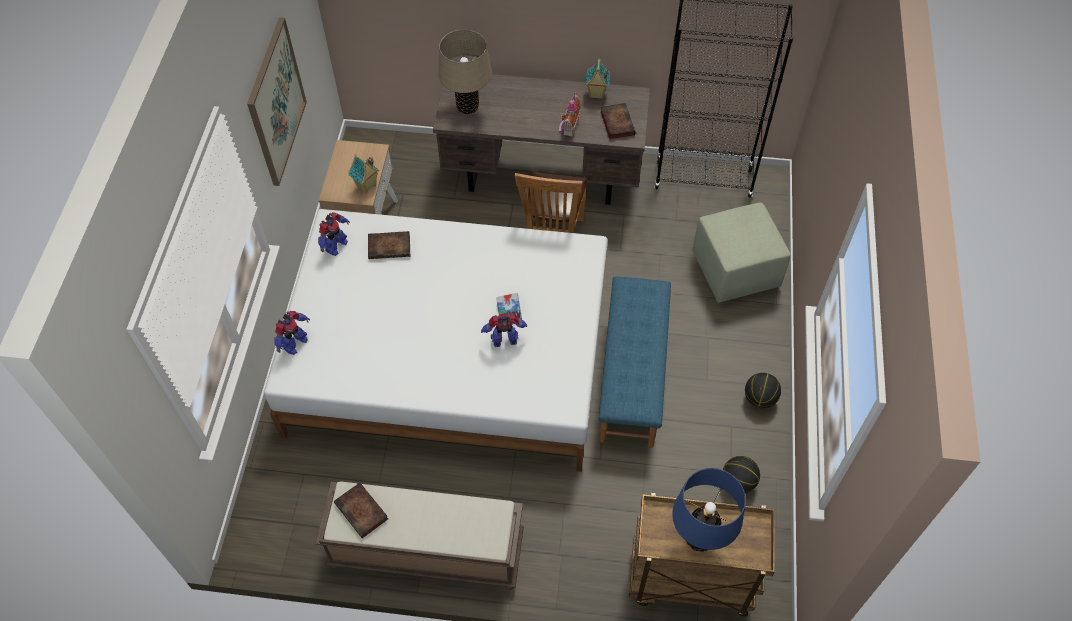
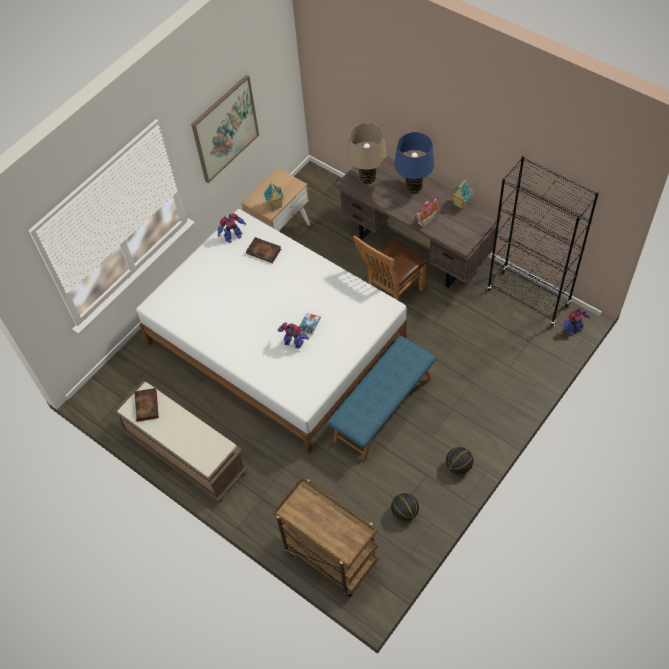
camera: 35 degrees right, 0 degrees up
toy robot [274,311,310,355] -> toy robot moved to [563,308,590,336]
book [601,103,636,139] -> none
blue table lamp [672,468,746,552] -> blue table lamp moved to [394,132,434,193]
green ottoman [692,203,791,303] -> none

